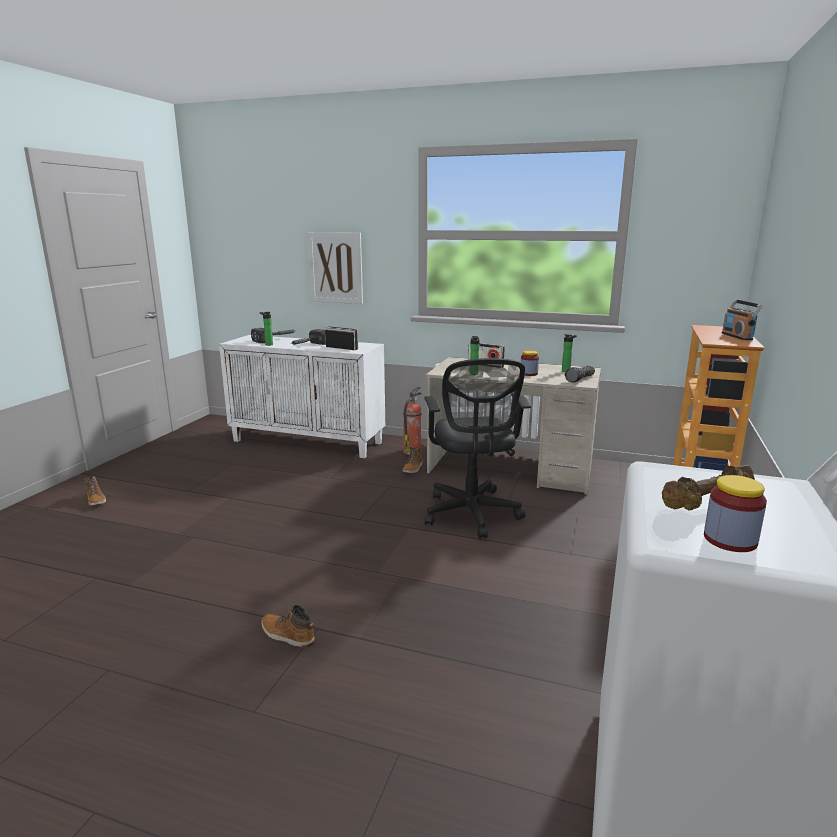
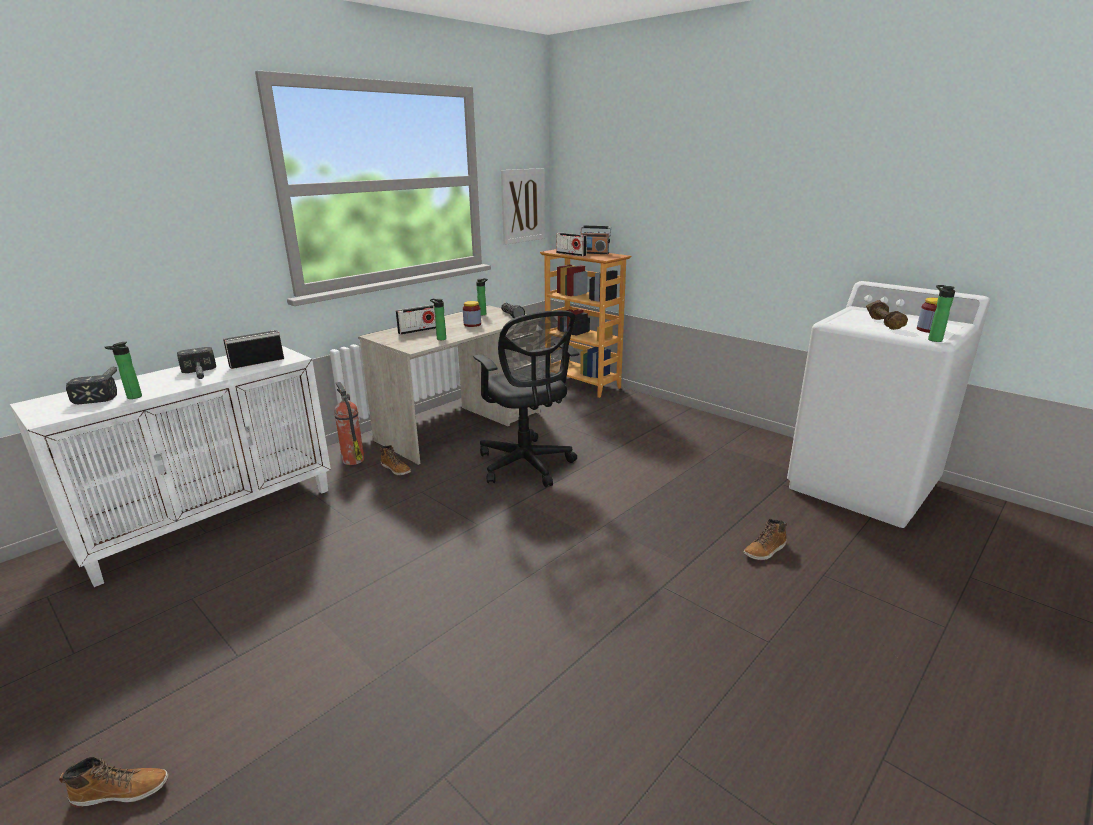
camera: 65 degrees left, 5 degrees up
boot [261,605,315,648] -> boot moved to [744,518,787,560]
picture [308,232,363,304] -> picture moved to [501,168,545,245]
black office chair [424,358,531,539] -> black office chair turned 45 degrees clockwise [474,310,579,487]
none -> radio [556,233,587,256]
none -> bottle [928,285,955,342]

